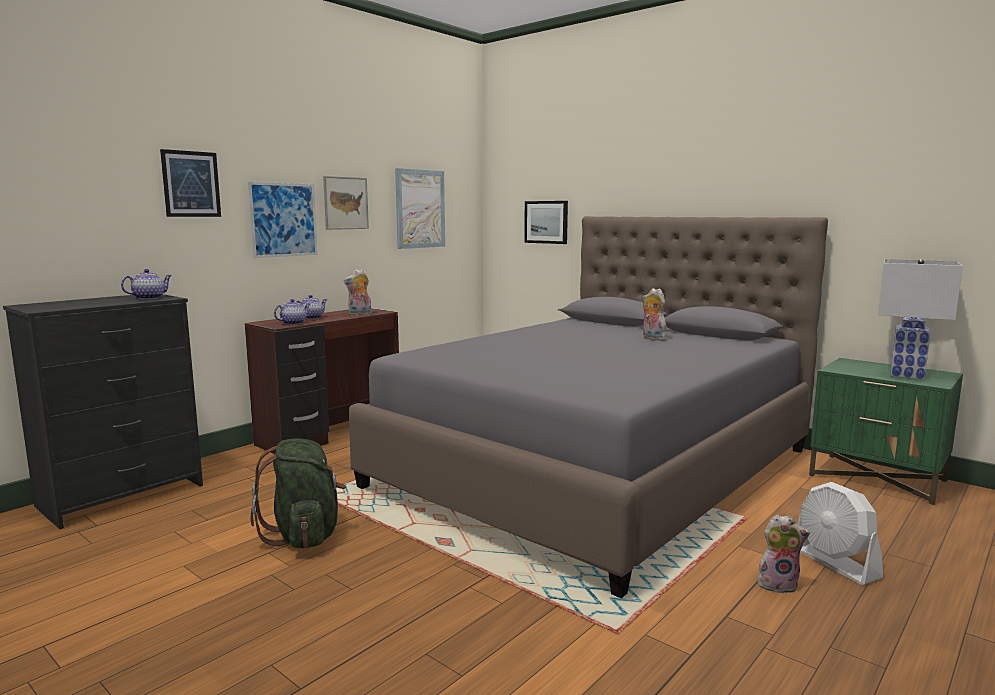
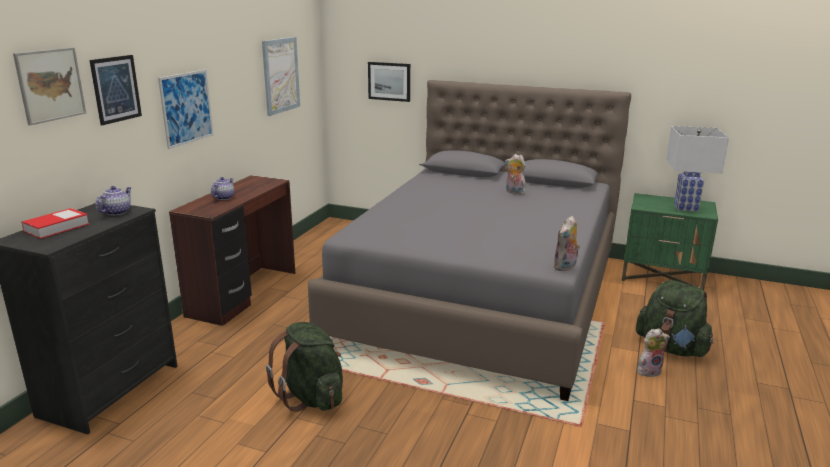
camera: 20 degrees left, 10 degrees up
teapot [274,299,310,325] -> none
picture [323,176,369,230] -> picture moved to [13,47,86,125]
plush toy [344,269,372,316] -> plush toy moved to [553,216,580,272]
white fan [798,482,883,585] -> green backpack [636,280,714,357]
none -> book [22,208,89,239]

